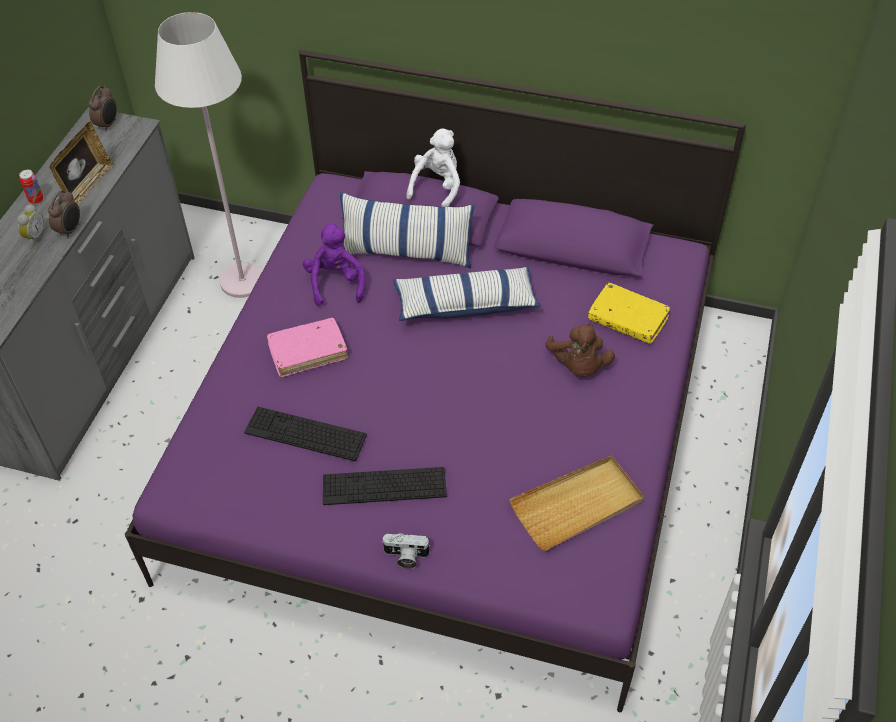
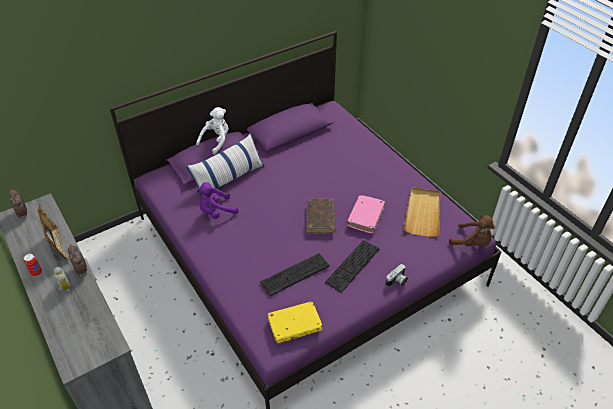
camera: 50 degrees left, 5 degrees down
white floor lamp [155,12,263,298] -> none
pink book [266,318,348,377] -> pink book moved to [347,195,385,234]
purple plush toy [303,223,365,306] -> purple plush toy turned 60 degrees counterclockwise [197,182,239,219]
pillow [393,267,541,321] -> none
white plush toy [406,129,460,207] -> white plush toy turned 60 degrees clockwise [196,107,229,155]
brown plush toy [546,323,615,377] -> brown plush toy moved to [449,214,495,246]
yellow book [588,283,670,344] -> yellow book moved to [267,302,323,343]
none -> brown book [307,199,335,234]

